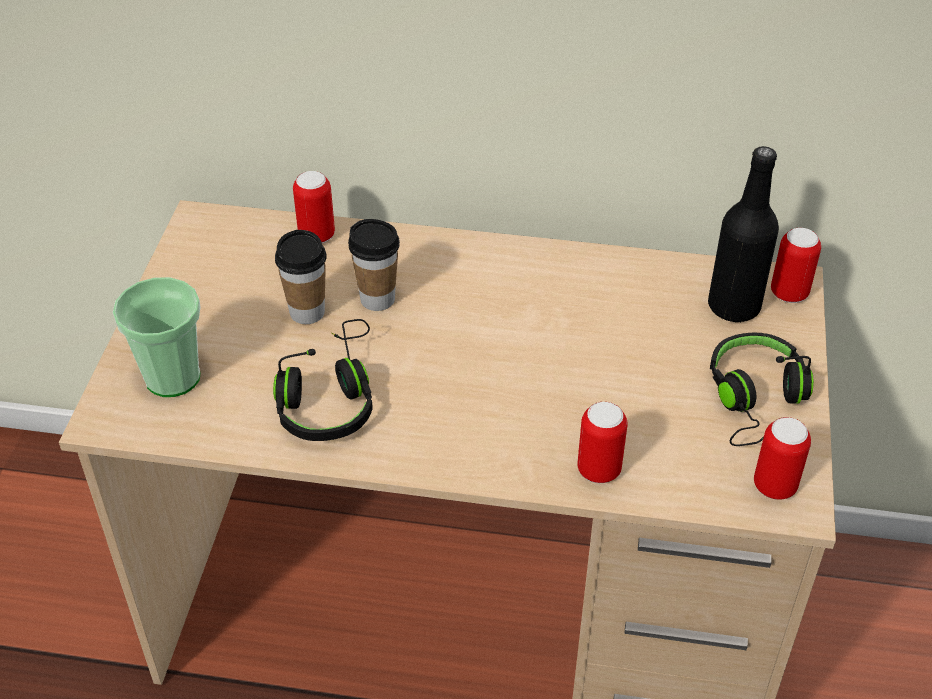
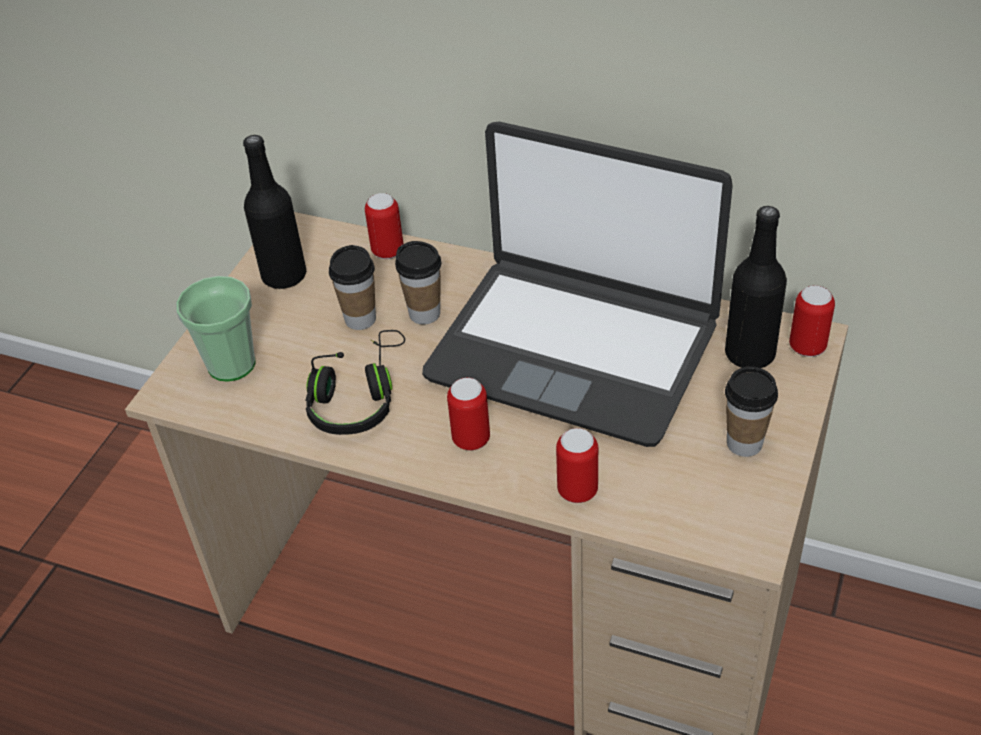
camera: 15 degrees right, 0 degrees up
black headphones [710,333,814,446] -> cup [725,366,778,457]
can [754,417,811,500] -> can moved to [447,378,490,450]
none -> black bottle [243,135,306,289]
none -> laptop [422,122,733,447]

